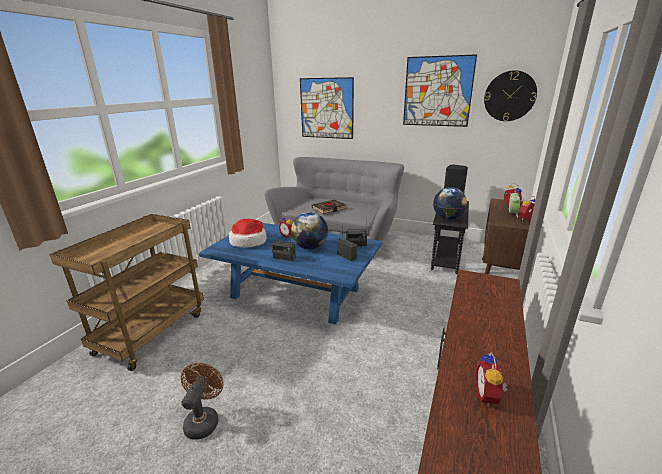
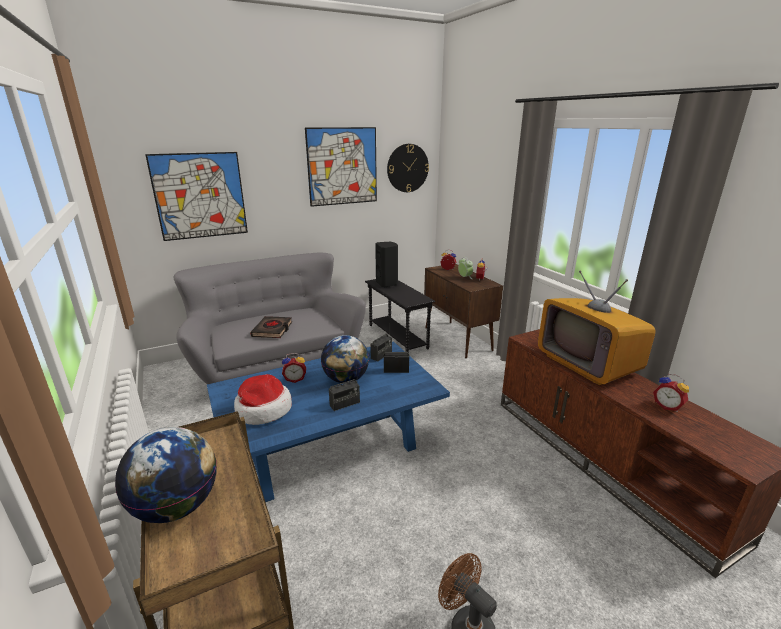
camera: 50 degrees left, 0 degrees up
globe [433,187,467,220] -> globe moved to [115,427,217,523]
none -> television [538,271,656,385]

